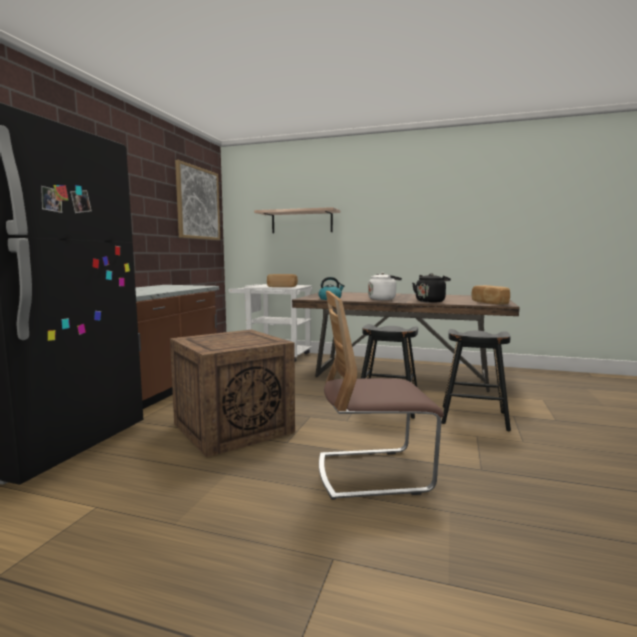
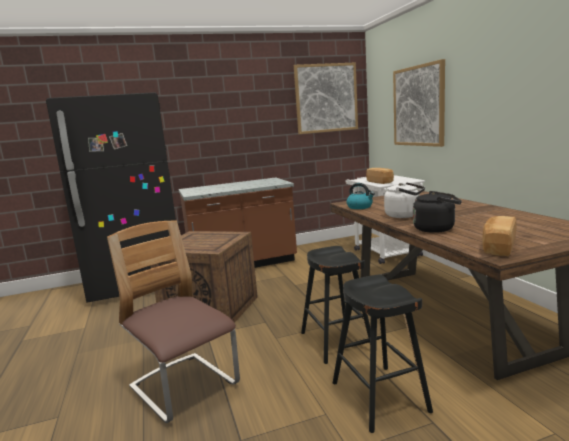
camera: 55 degrees right, 5 degrees up
shelf [254,207,340,233] -> picture [393,59,445,147]

